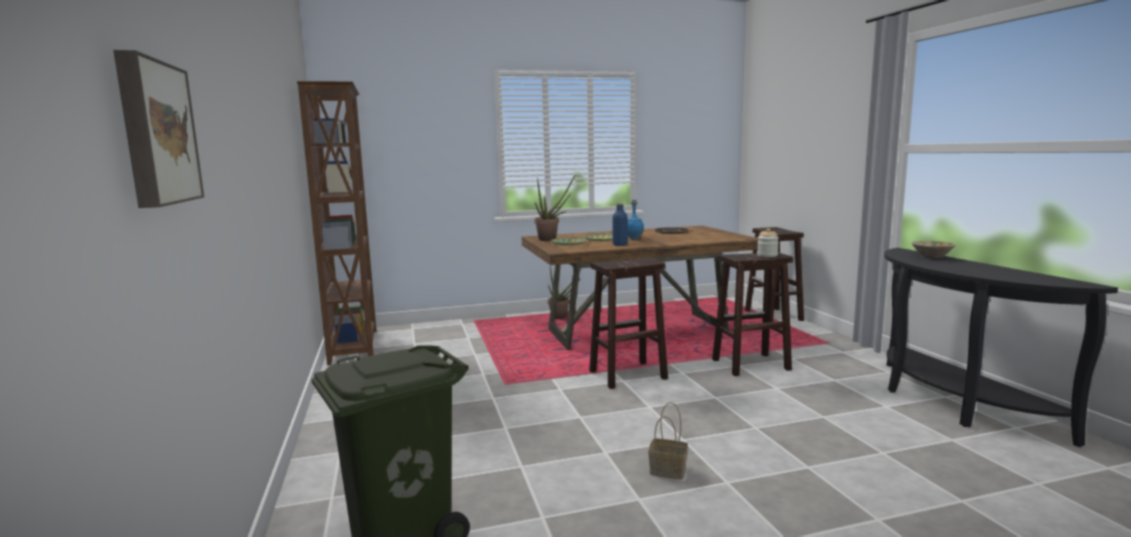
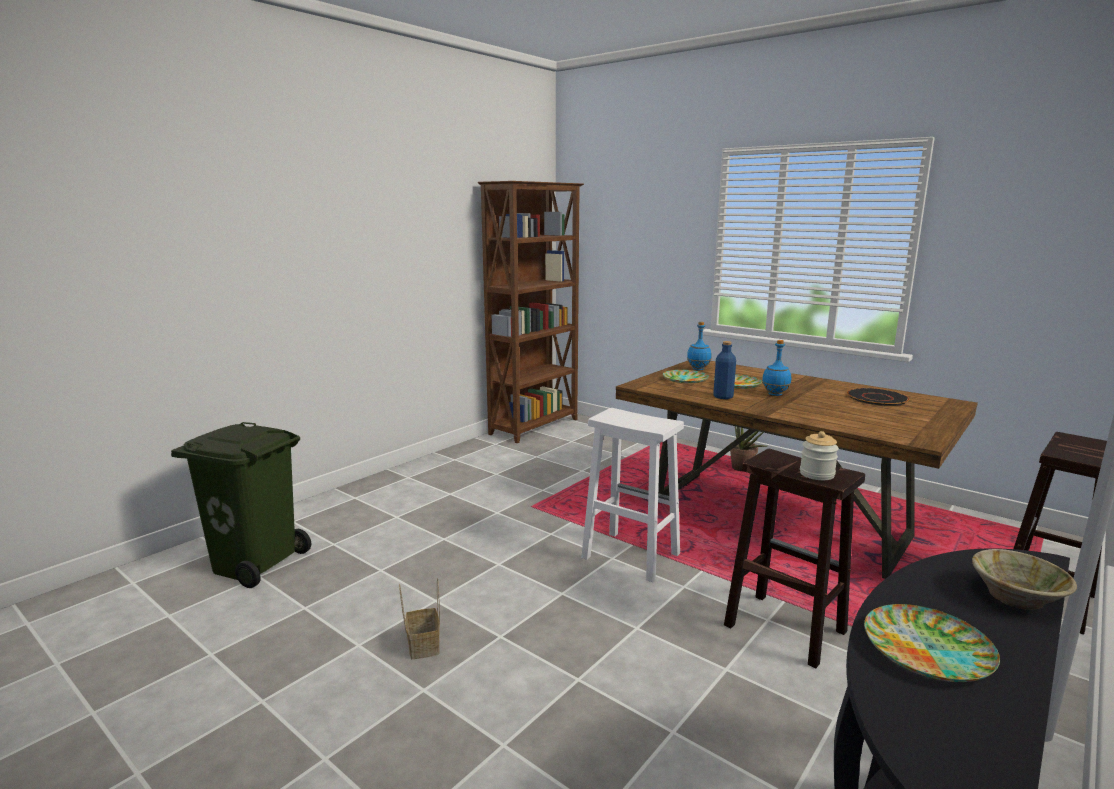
camera: 55 degrees right, 5 degrees up
picture [113,50,204,208] -> none
potted plant [534,174,576,241] -> blue bottle [687,322,712,370]
brown stool [589,257,668,389] -> white stool [581,408,684,582]
none -> plate [864,604,1000,682]

